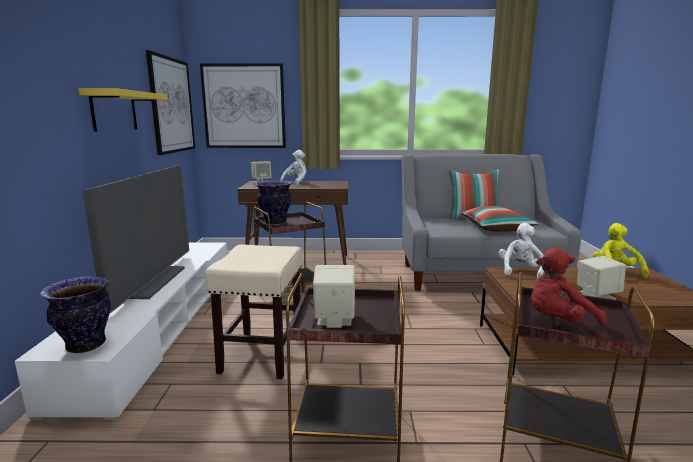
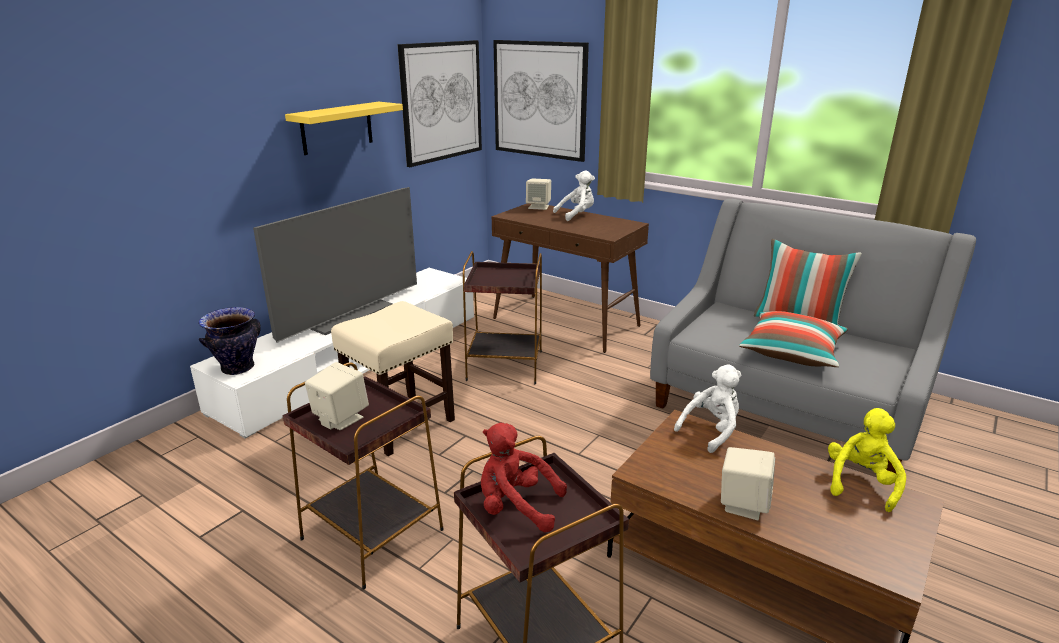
camera: 35 degrees right, 10 degrees up
vase [255,181,292,225] -> none

